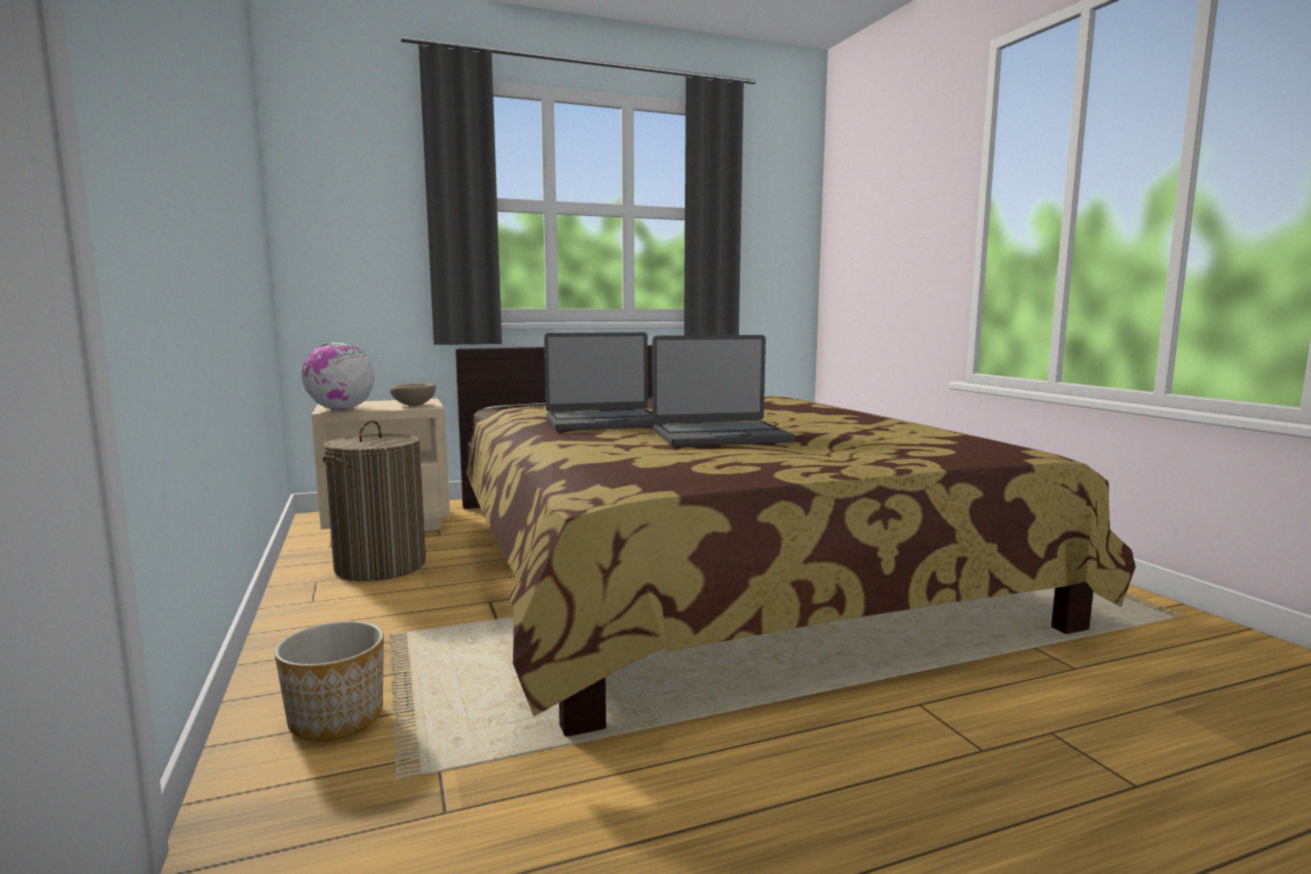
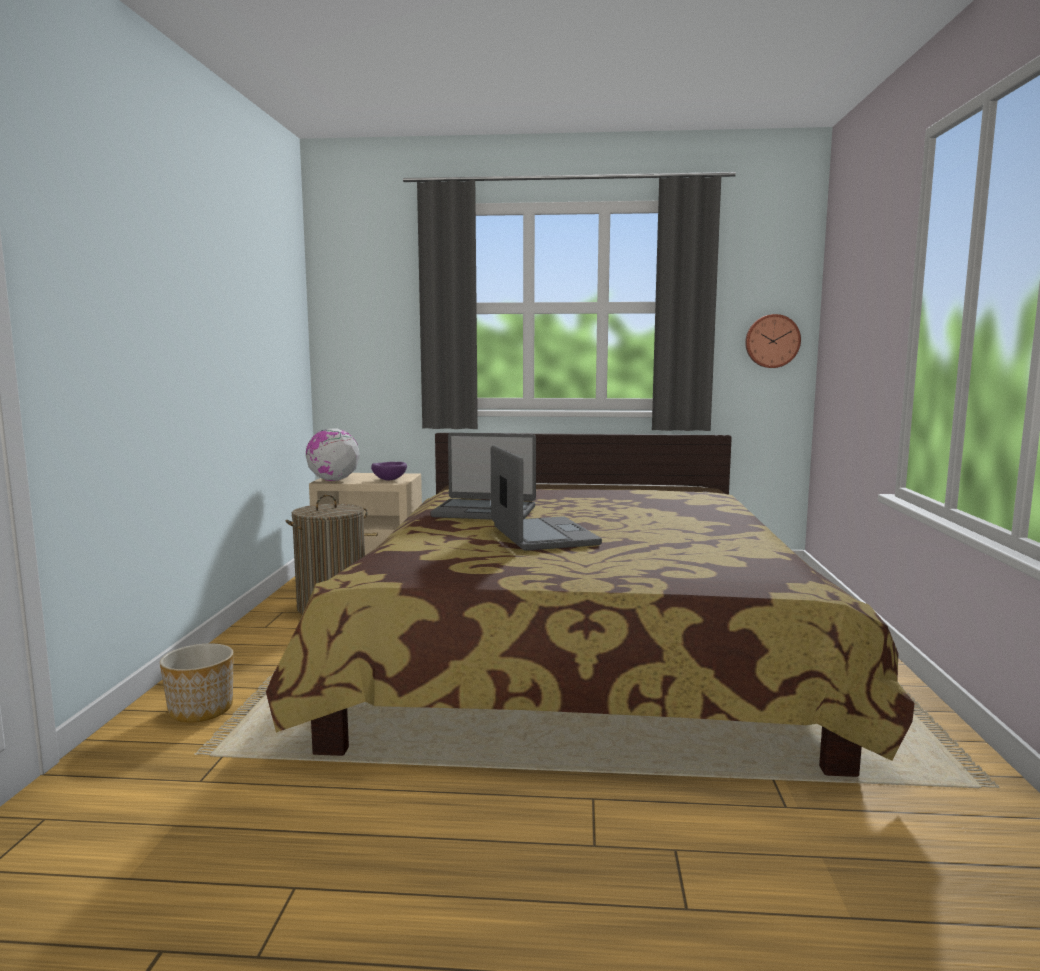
camera: 25 degrees right, 0 degrees up
beige bowl [390,383,436,406] -> purple bowl [371,462,407,481]
laptop [652,335,795,447] -> laptop turned 120 degrees counterclockwise [491,445,602,551]
none -> wall clock [745,314,801,368]

